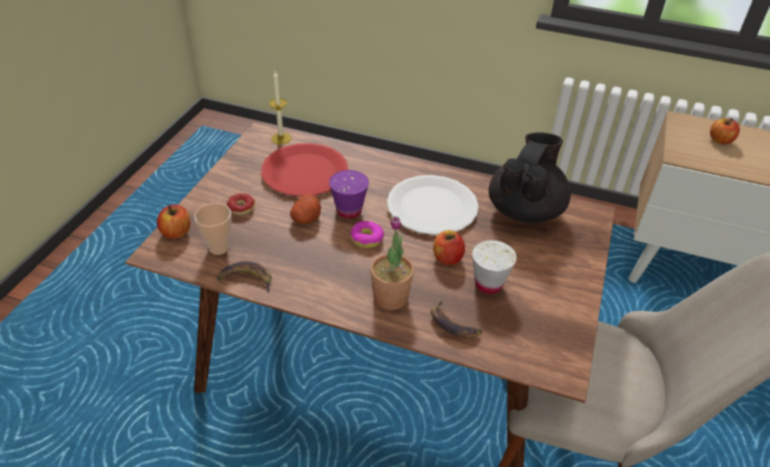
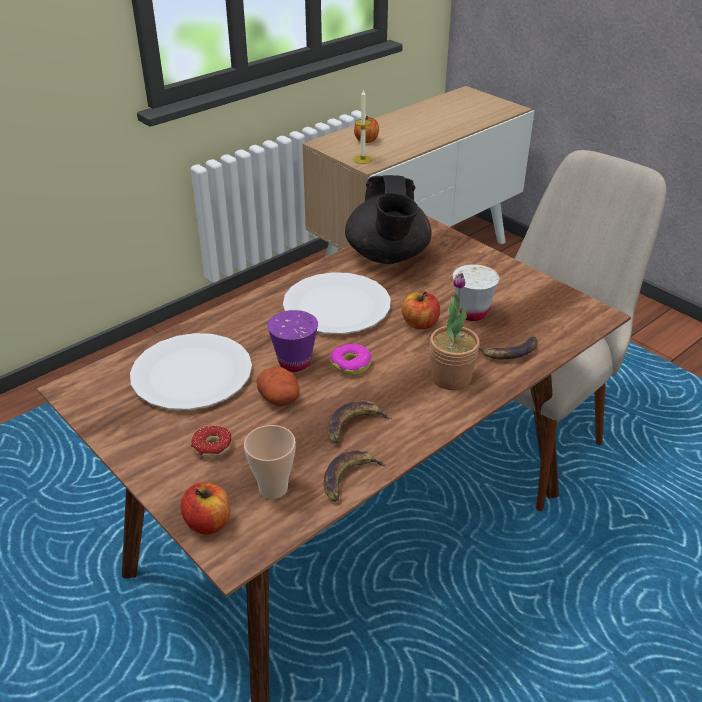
camera: 60 degrees left, 5 degrees down
red plate [261,143,348,197] -> white plate [130,333,252,410]
candle [269,71,291,145] -> candle moved to [353,89,372,164]
black teapot [489,132,571,223] -> black teapot turned 150 degrees counterclockwise [345,175,431,264]
none -> banana [327,400,392,443]

